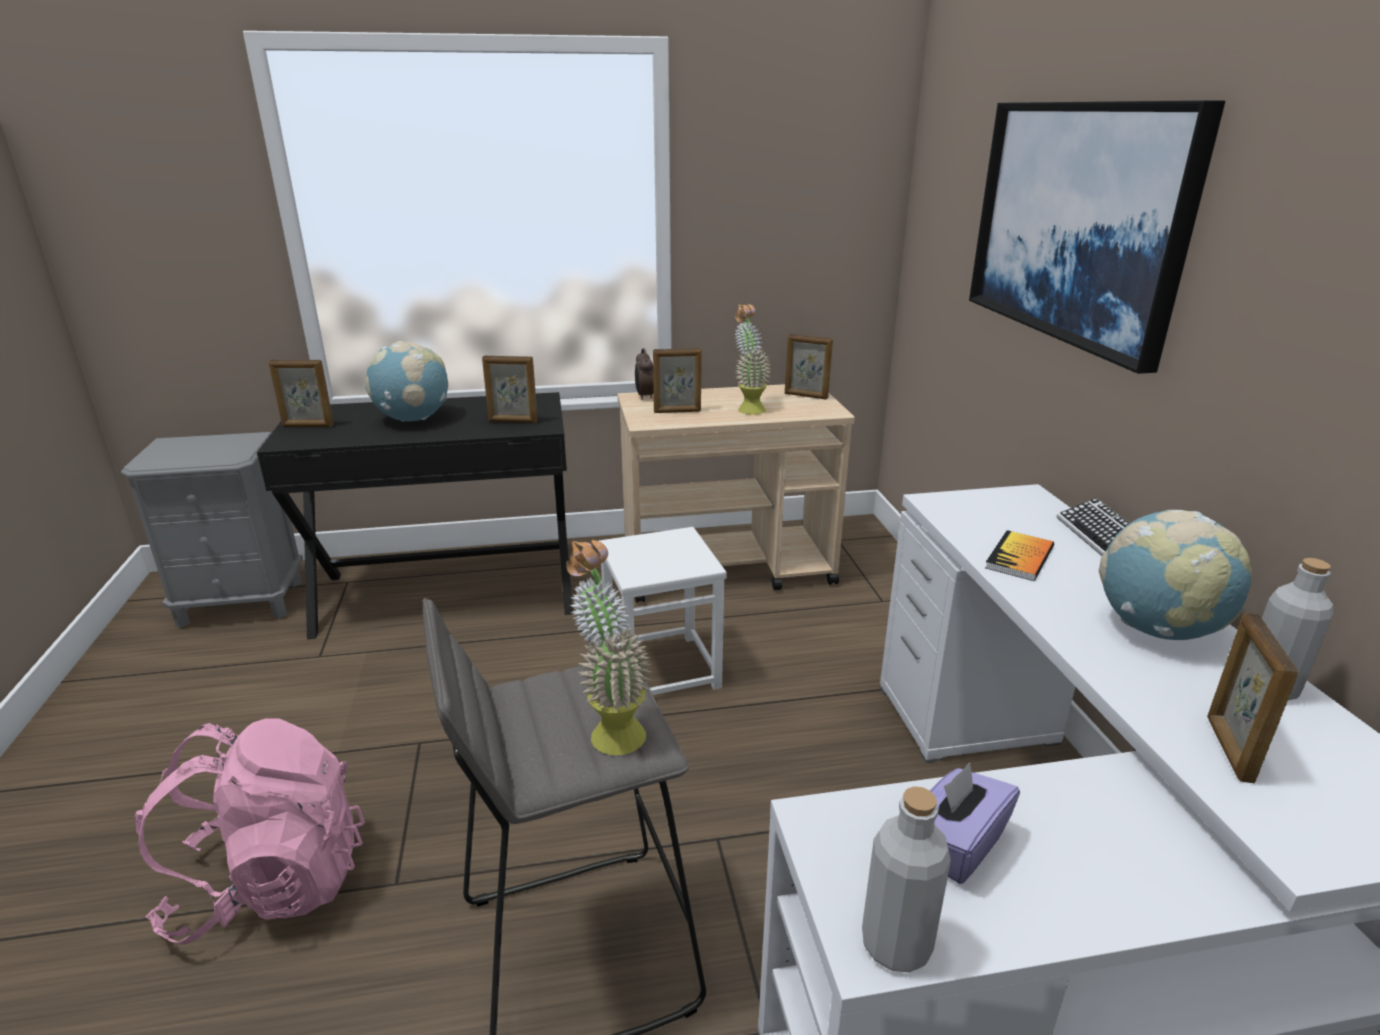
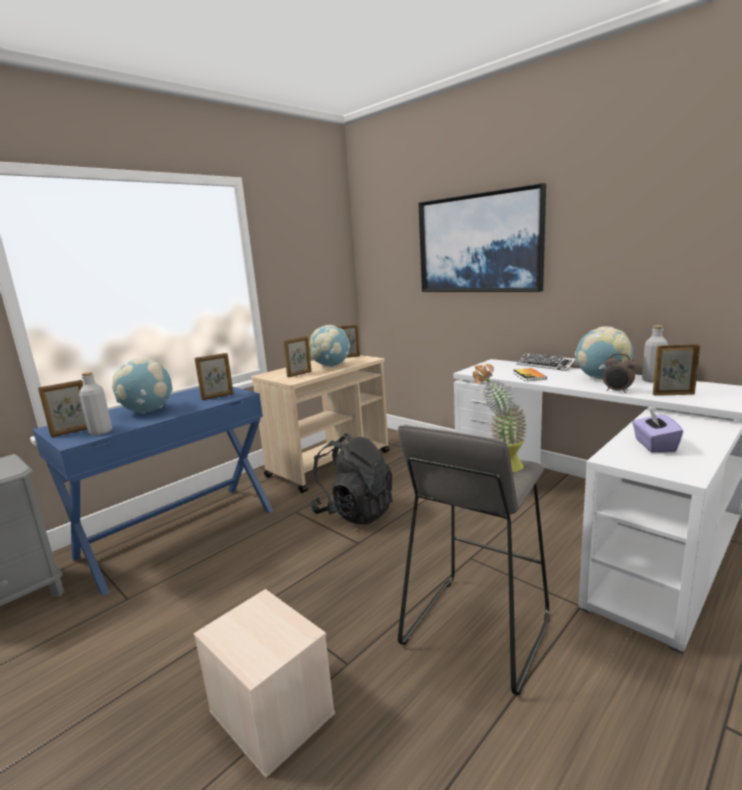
camera: 35 degrees left, 10 degrees down
pink backpack [134,719,365,945] -> beige storage box [194,589,335,778]
black desk [257,392,573,639] -> blue desk [32,387,273,596]
white stool [599,527,727,695] -> black backpack [310,433,393,525]
alarm clock [635,348,654,400] -> alarm clock moved to [603,353,636,393]
potted plant [735,304,771,415] -> globe [309,325,350,367]
grey bottle [862,786,951,973] -> grey bottle moved to [79,372,112,435]
picture frame [1207,613,1298,783] -> picture frame turned 120 degrees clockwise [653,344,700,396]

